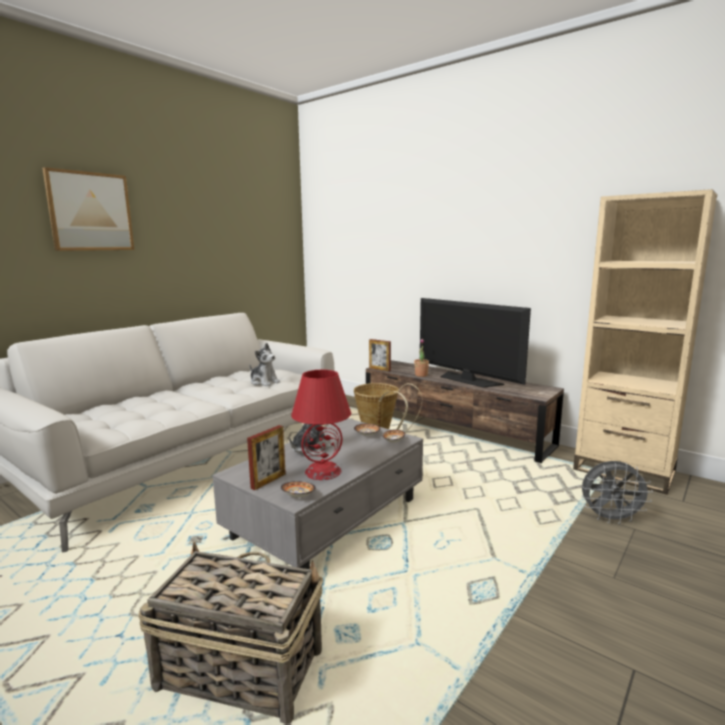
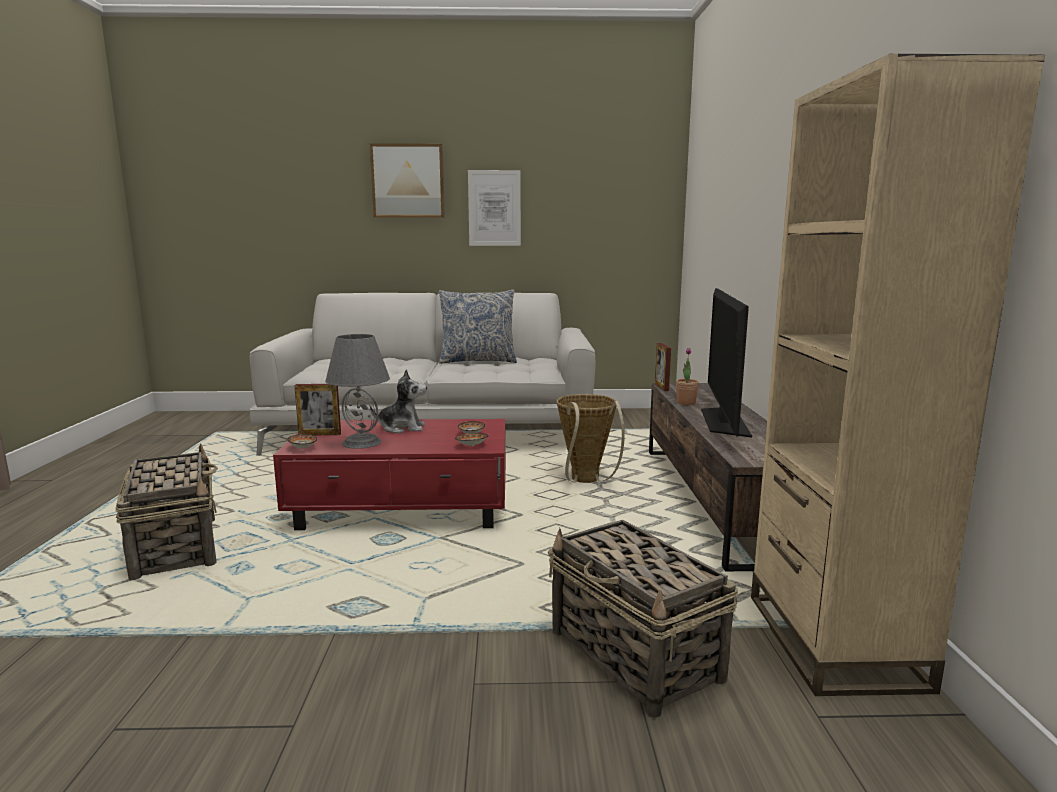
camera: 50 degrees right, 0 degrees up
grey coffee table [212,418,423,569] -> red coffee table [273,419,506,530]
plush toy [250,343,280,386] -> none
red table lamp [291,369,351,480] -> grey table lamp [325,334,390,449]
grey fan [582,461,653,524] -> basket [548,520,738,718]
none -> pillow [439,289,517,364]
none -> picture [468,170,521,246]

